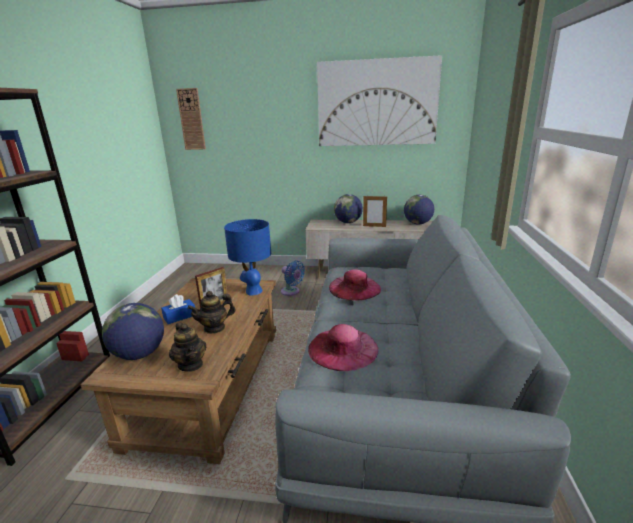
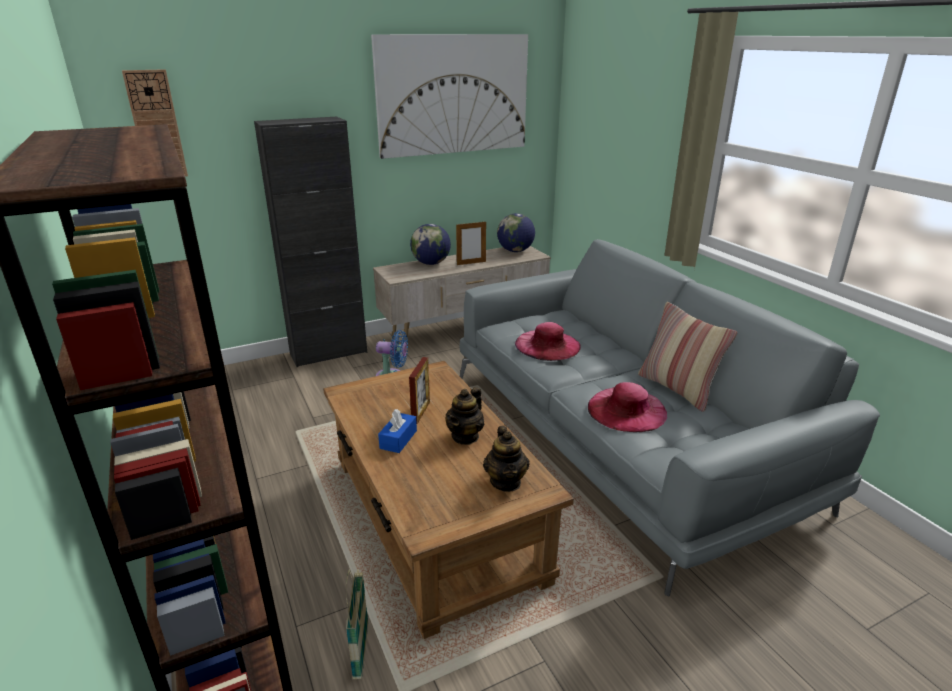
camera: 35 degrees left, 5 degrees up
globe [102,303,164,360] -> none
teapot [169,323,206,372] -> teapot turned 60 degrees clockwise [483,426,530,492]
blue table lamp [224,219,271,296] -> none
none -> black cabinet [254,116,367,367]
none -> basket [346,569,368,680]
none -> pillow [638,302,738,412]

